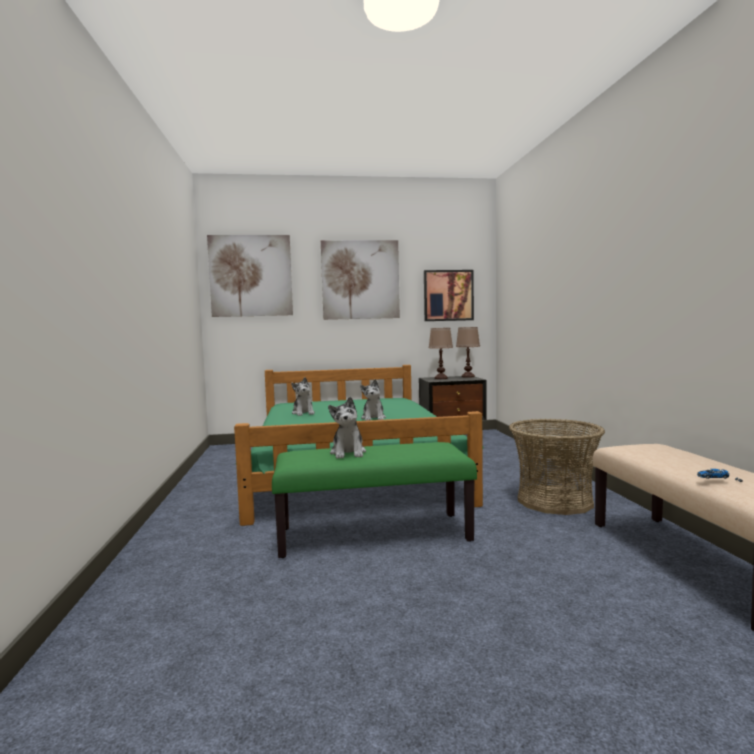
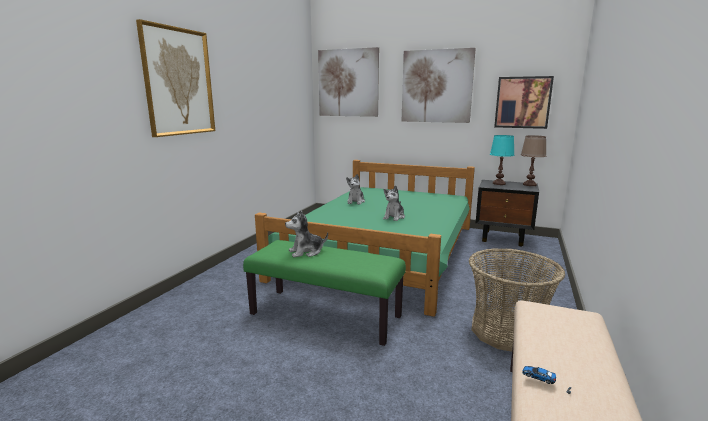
camera: 30 degrees right, 10 degrees up
plush toy [328,397,366,459] -> plush toy turned 45 degrees clockwise [285,211,328,257]
brown table lamp [429,328,453,379] -> turquoise table lamp [490,135,515,185]
none -> picture [136,19,215,137]

